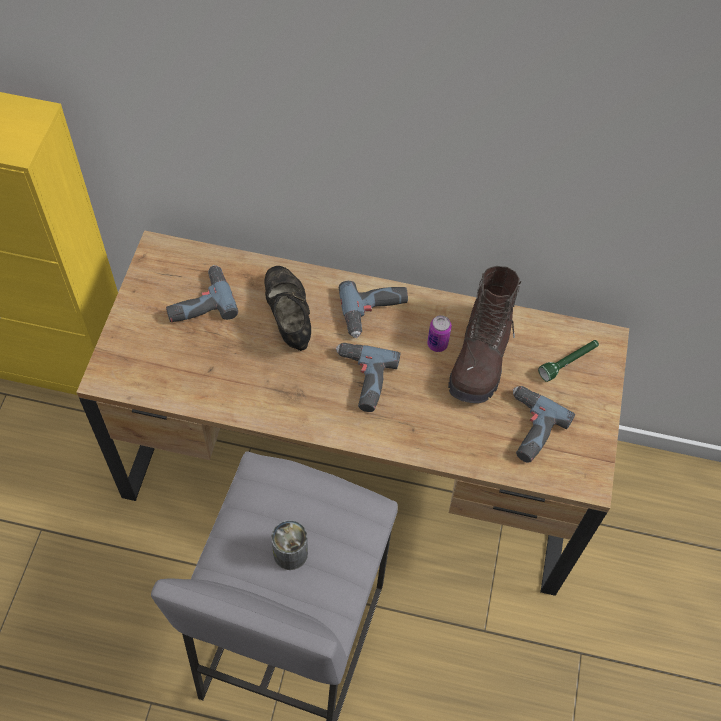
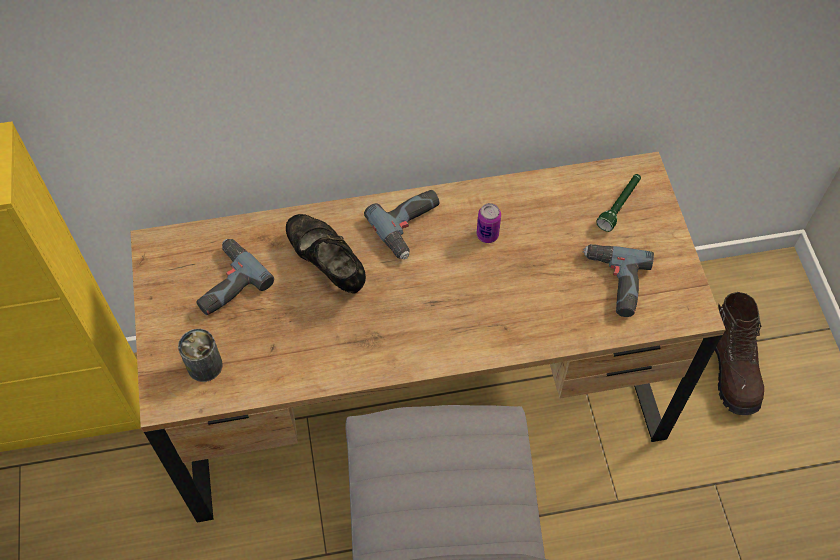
camera: 20 degrees left, 0 degrees up
can [271,520,308,570] -> can moved to [178,329,223,382]
power drill [336,343,400,412] -> none
brown boot [448,266,521,403] -> brown boot moved to [715,292,764,415]

